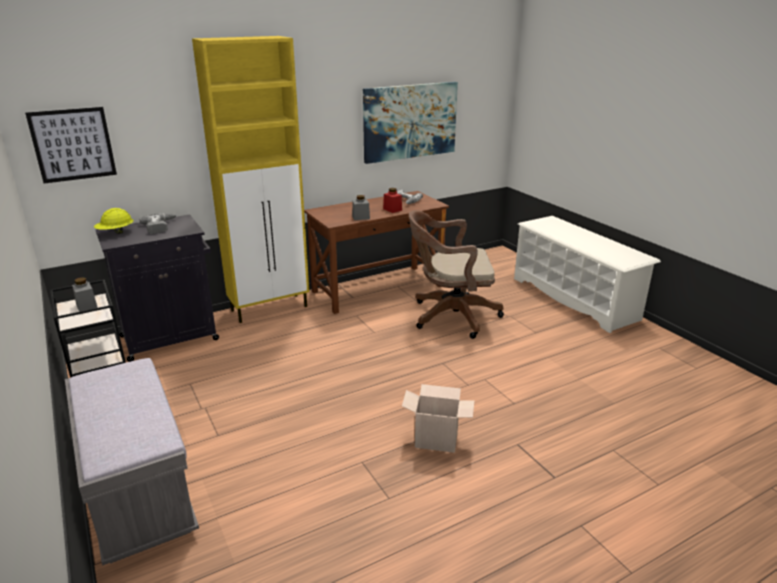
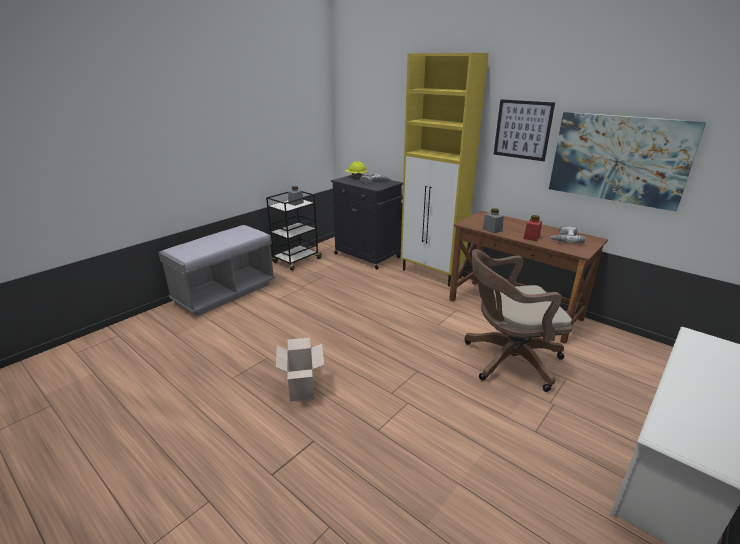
camera: 70 degrees right, 0 degrees up
picture [25,107,117,183] -> picture moved to [494,99,555,161]
brown office chair [409,210,504,339] -> brown office chair turned 75 degrees counterclockwise [464,249,572,392]

